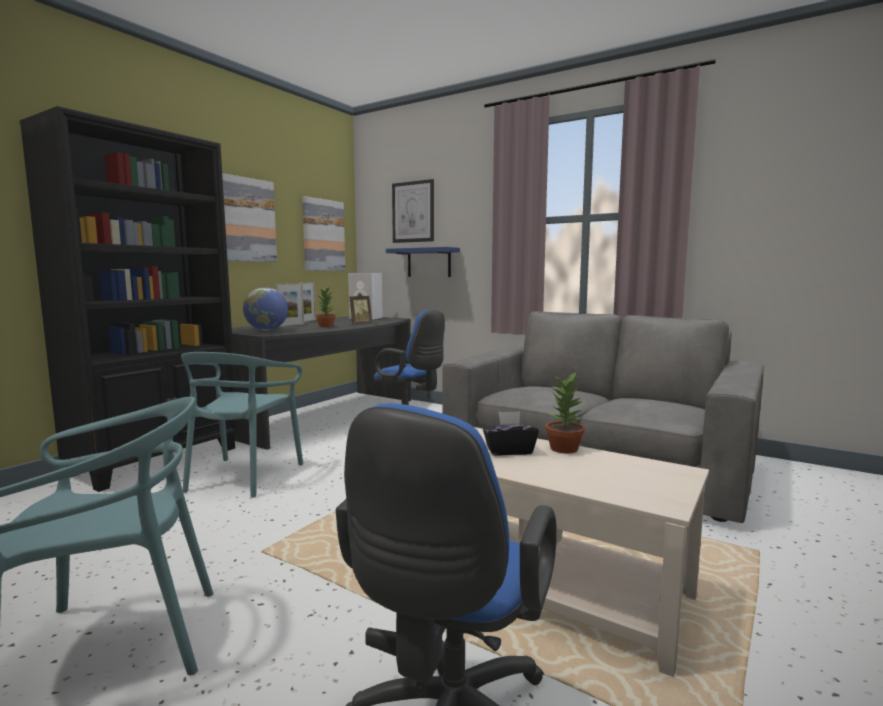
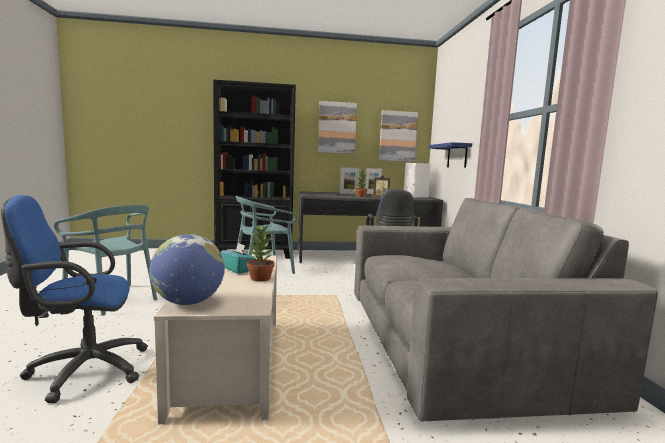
camera: 50 degrees right, 0 degrees up
globe [243,287,288,330] -> globe moved to [149,234,225,305]
picture [392,179,434,243] -> none
black tissue box [483,411,539,456] -> turquoise tissue box [221,243,256,274]

